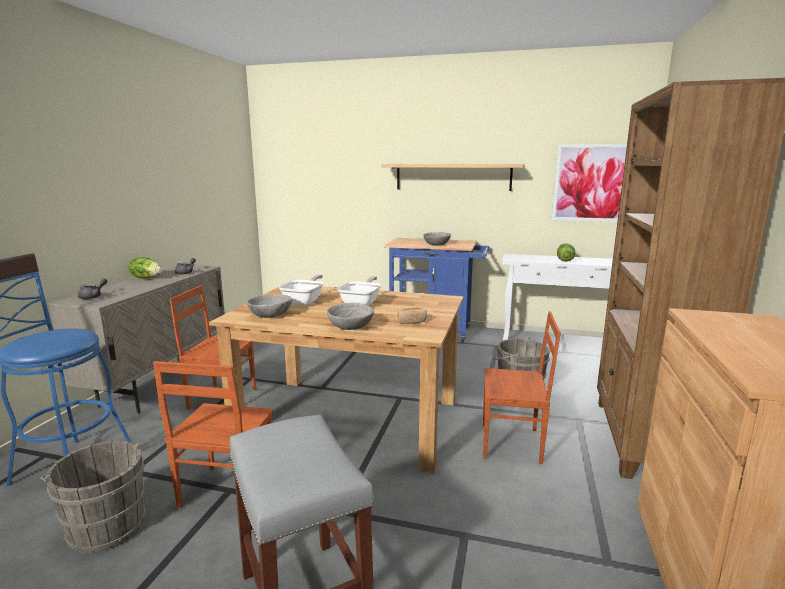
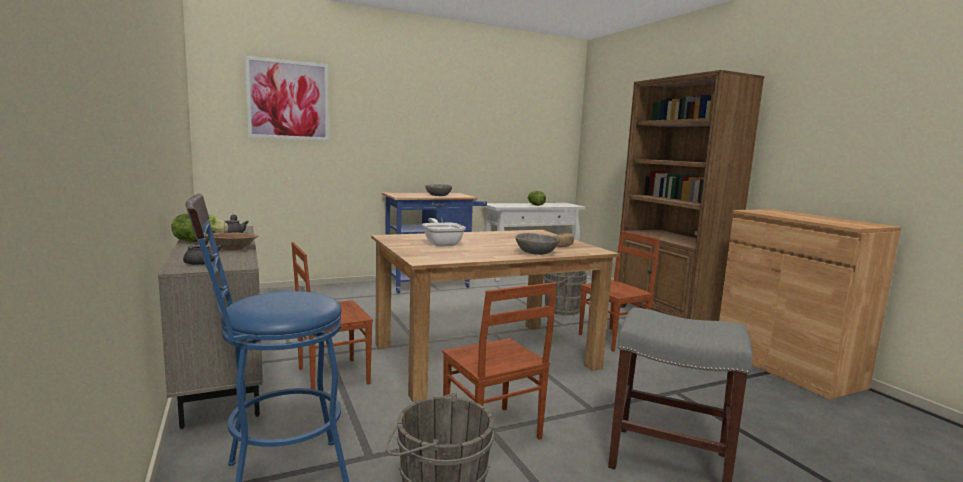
camera: 40 degrees left, 5 degrees down
grey bowl [247,294,292,318] -> none
frying pan [337,276,381,306] -> none
shelf [382,164,523,191] -> none
picture [552,144,627,222] -> picture moved to [245,56,329,141]
none -> brown bowl [205,232,258,251]

